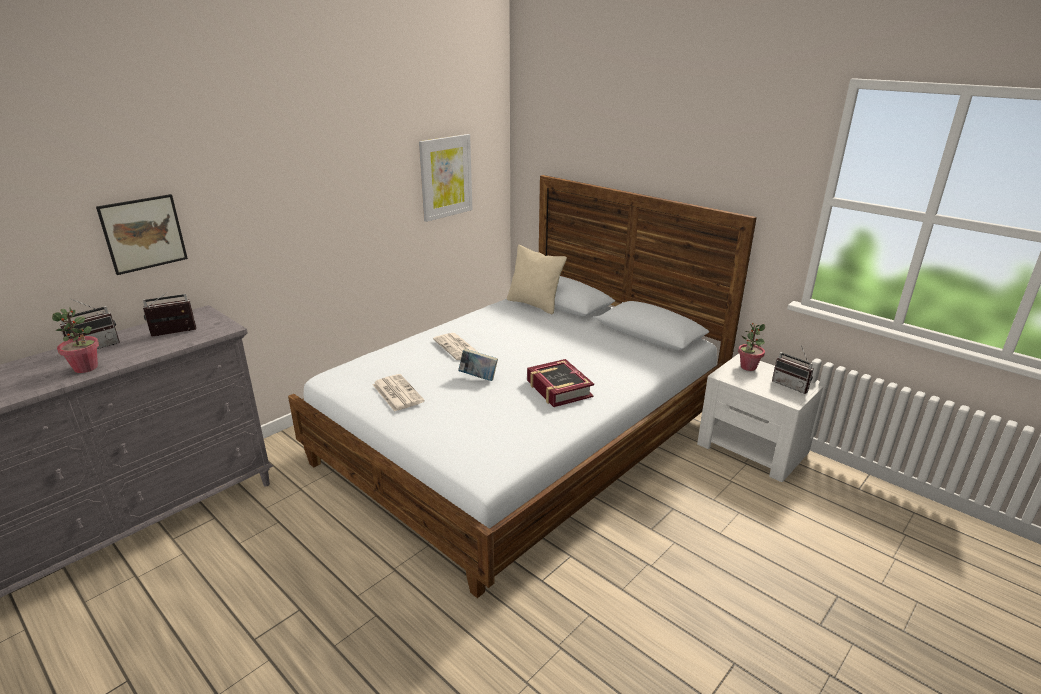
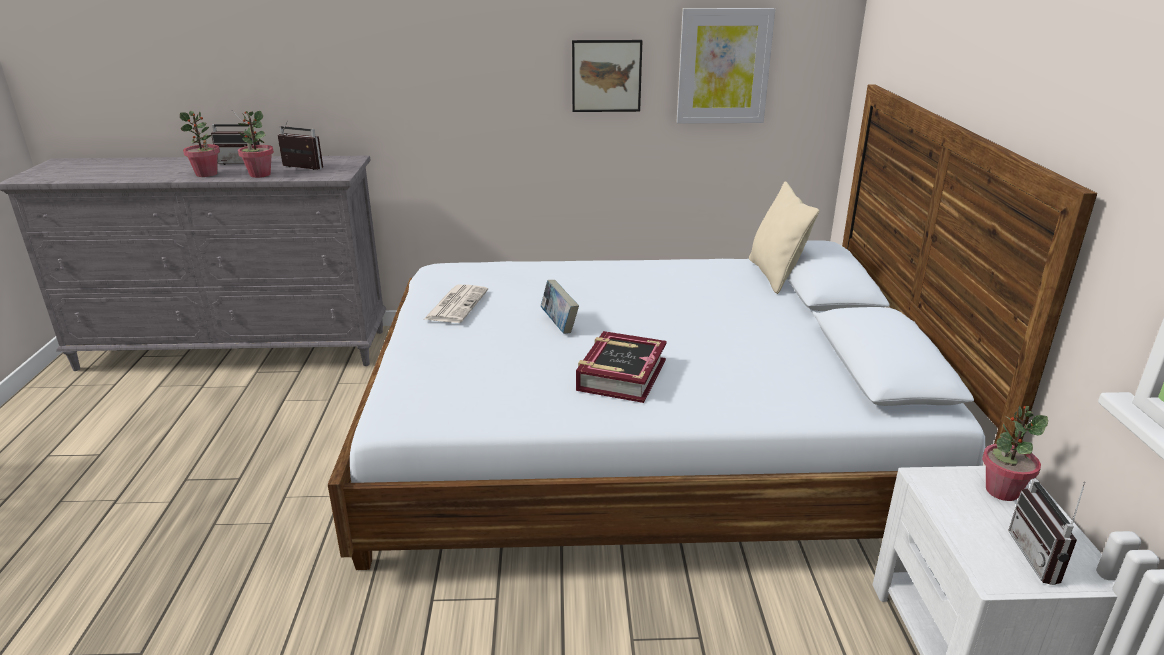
camera: 45 degrees right, 0 degrees up
picture [96,194,188,275] -> picture moved to [572,40,643,112]
newspaper [433,333,479,360] -> none
none -> potted plant [238,111,274,178]

